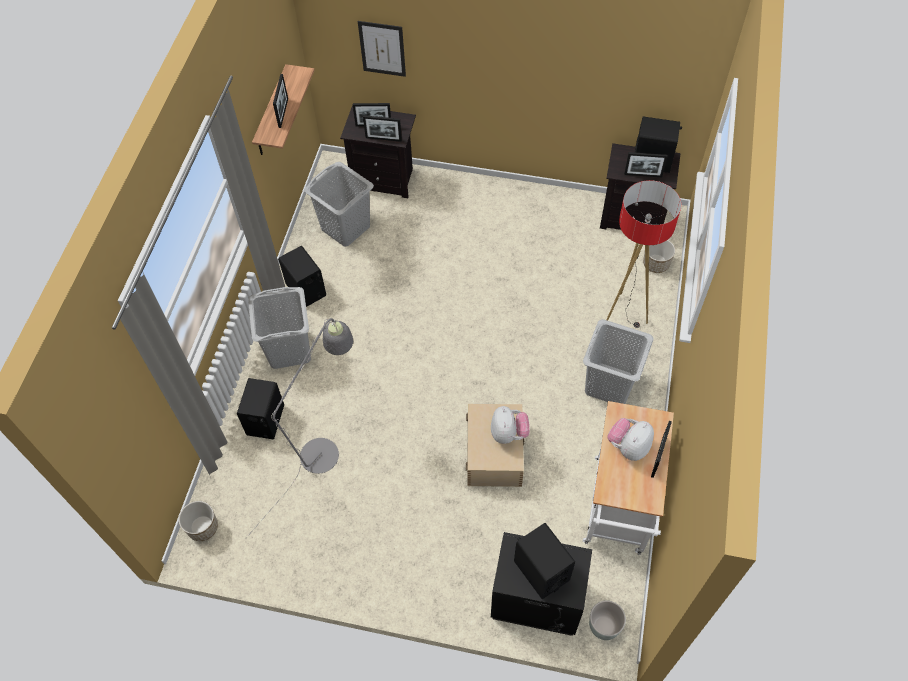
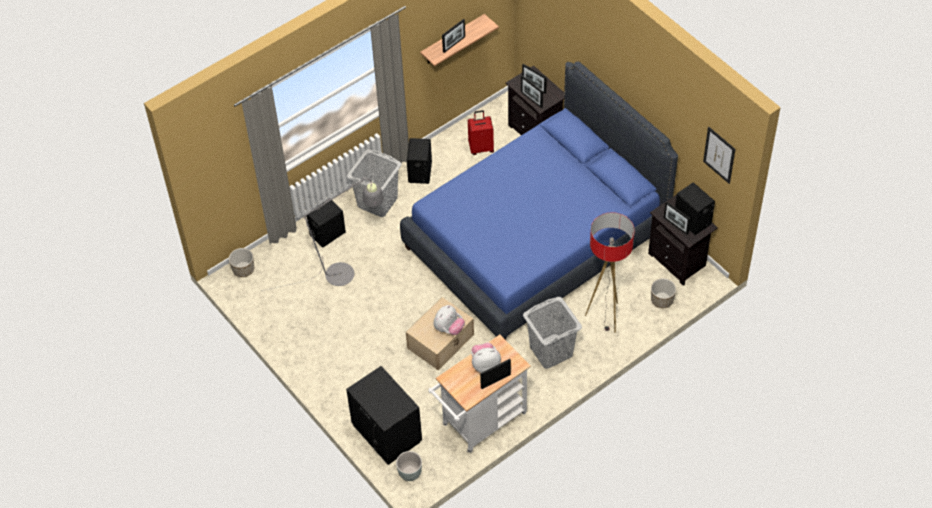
camera: 40 degrees right, 5 degrees down
grey laundry basket [304,162,374,246] -> red suitcase [468,110,494,155]
picture [358,21,406,77] -> picture moved to [703,127,735,184]
black speaker [514,523,575,599] -> none
none -> blue bed [400,61,678,340]

